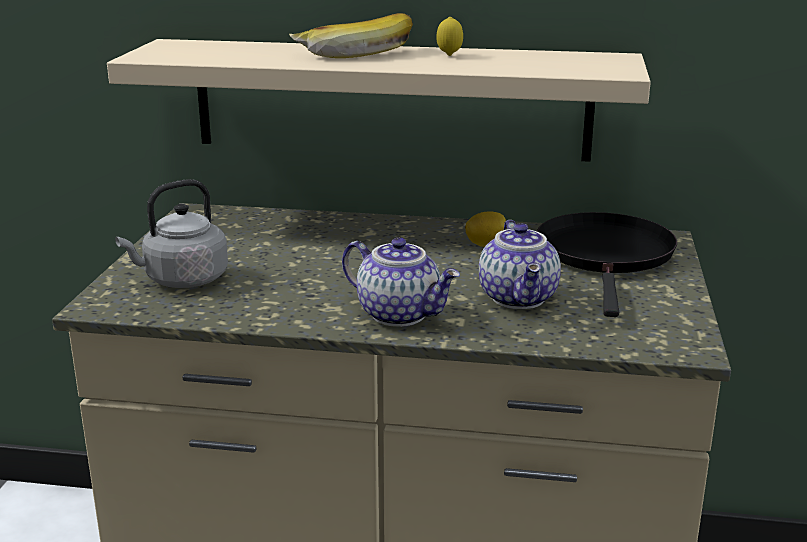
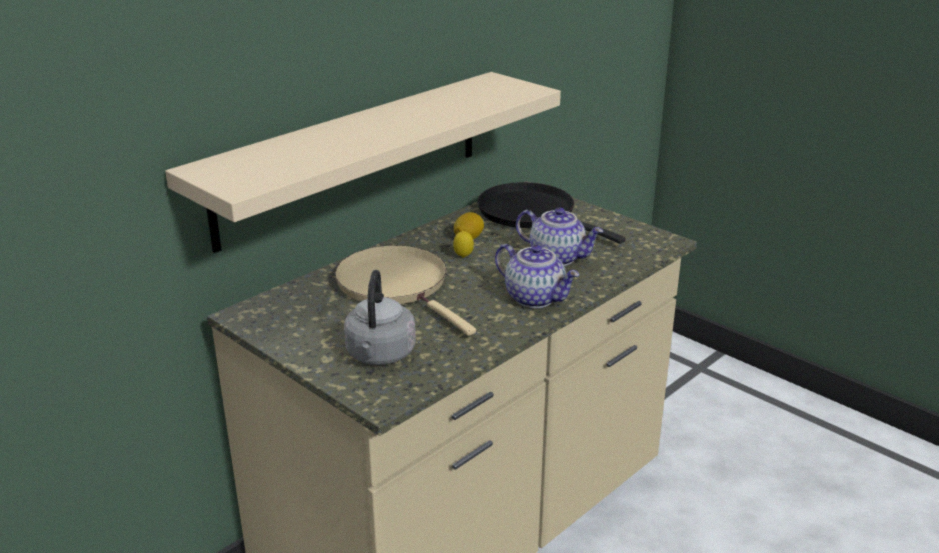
camera: 55 degrees left, 5 degrees up
banana [289,13,413,58] -> none
teapot [342,237,460,327] -> teapot turned 60 degrees clockwise [495,244,579,308]
lemon [436,17,463,56] -> lemon moved to [453,231,474,258]
none -> beige frying pan [335,245,476,336]

